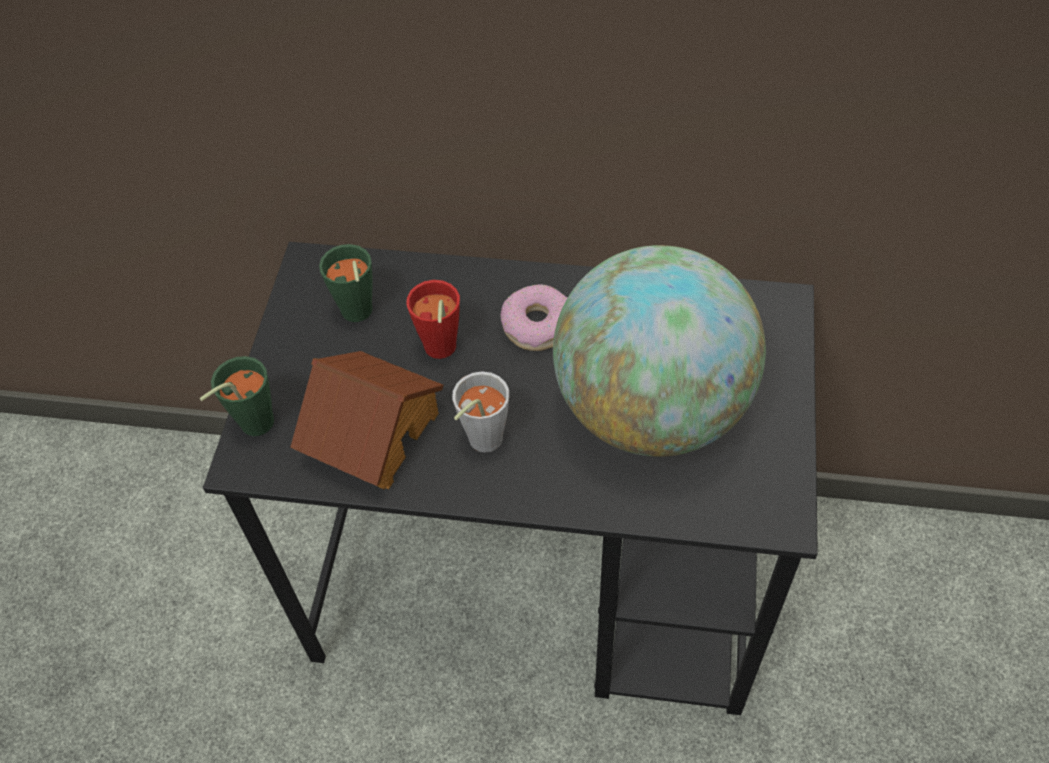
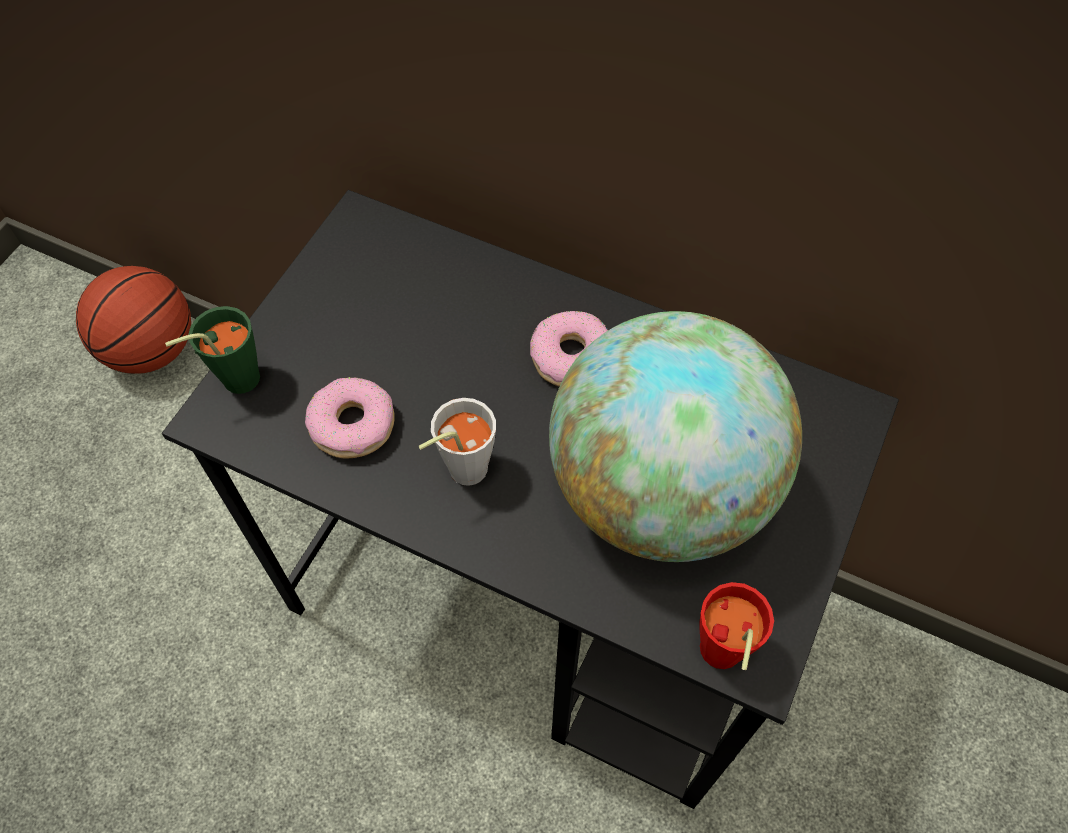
camera: 15 degrees right, 5 degrees up
toy house [290,351,444,489] -> donut [305,377,394,459]
green cup [319,244,373,322] -> none
red cup [406,280,460,359] -> red cup moved to [700,582,774,670]
none -> basketball [76,266,191,374]

